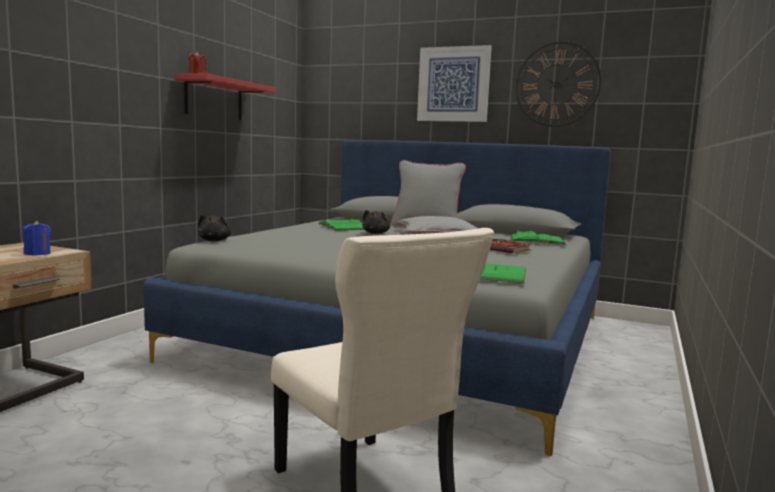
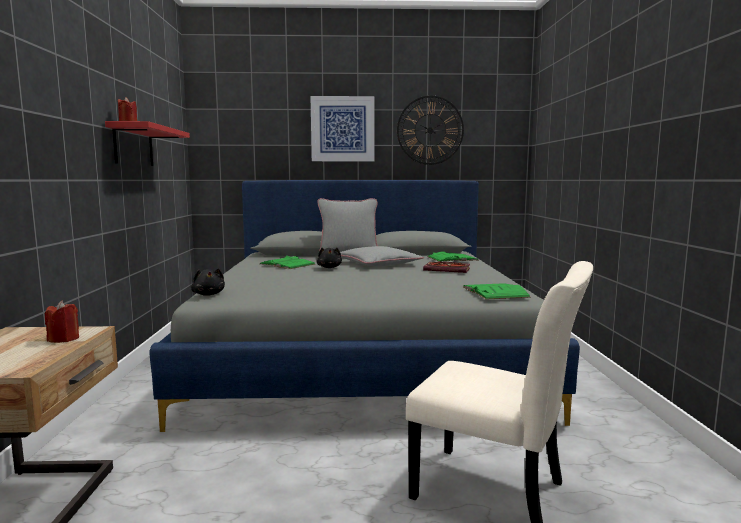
camera: 25 degrees left, 0 degrees up
blue candle [23,220,51,256] -> red candle [45,301,79,343]

